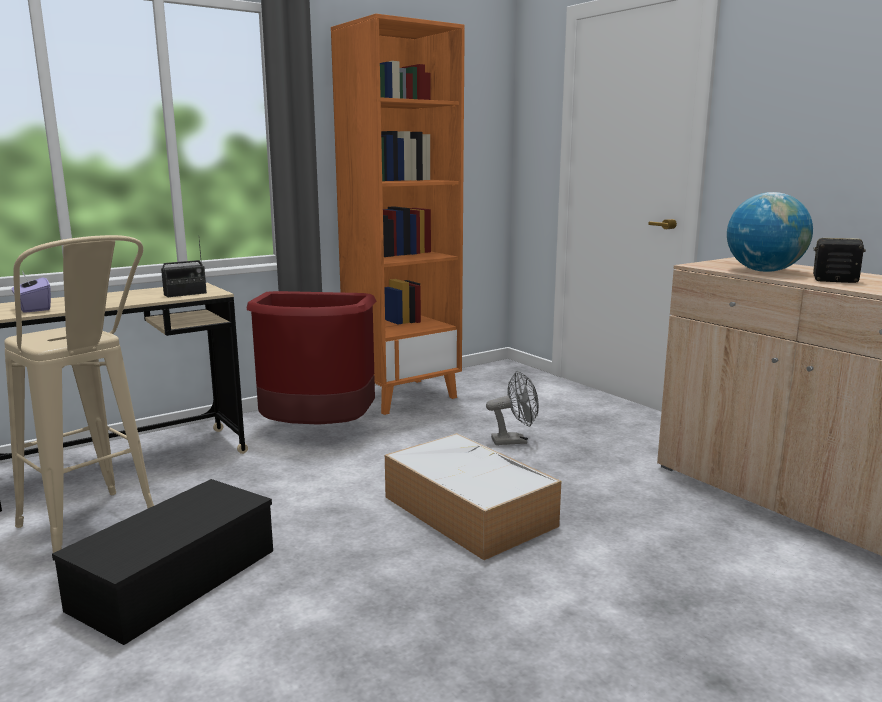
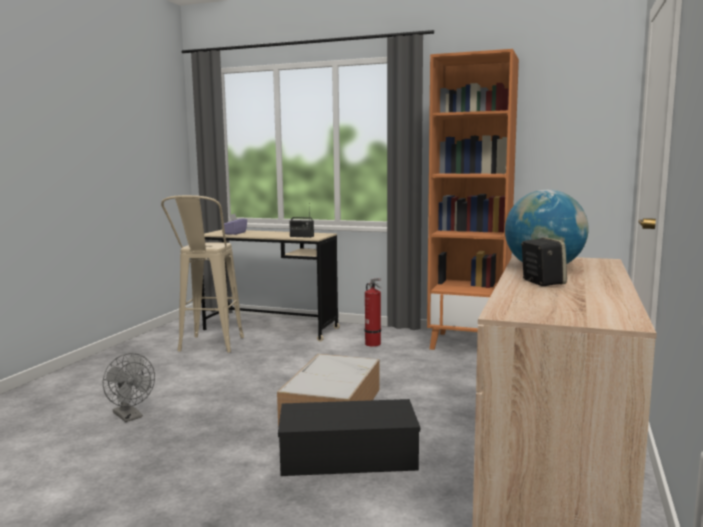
camera: 55 degrees right, 5 degrees down
black storage box [52,479,273,645] -> black storage box moved to [278,399,420,476]
red trash can [247,291,377,425] -> fire extinguisher [365,278,381,347]
grey fan [486,371,539,445] -> grey fan moved to [103,353,155,422]

